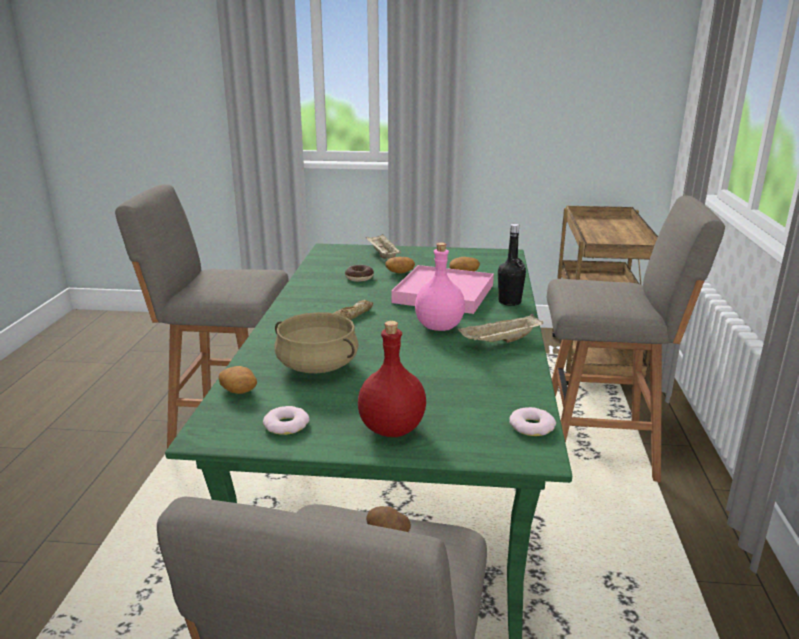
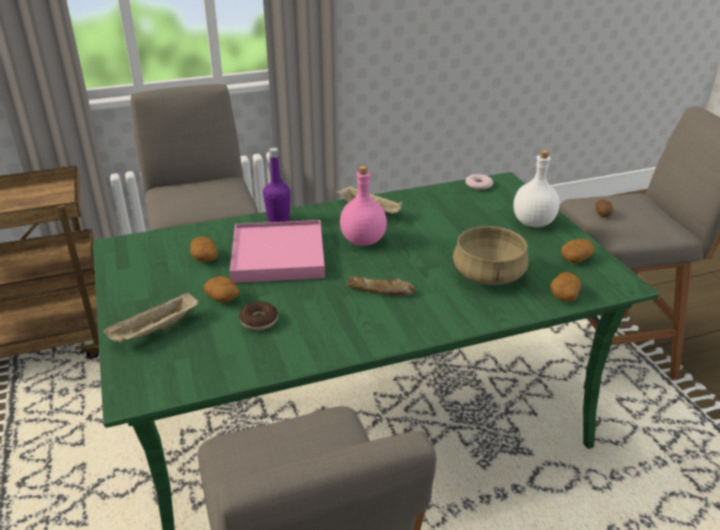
camera: 115 degrees left, 10 degrees up
donut [263,406,310,435] -> potato [561,239,595,263]
red bottle [358,321,426,437] -> white bottle [514,150,560,227]
black bottle [498,224,526,306] -> purple bottle [263,148,290,222]

